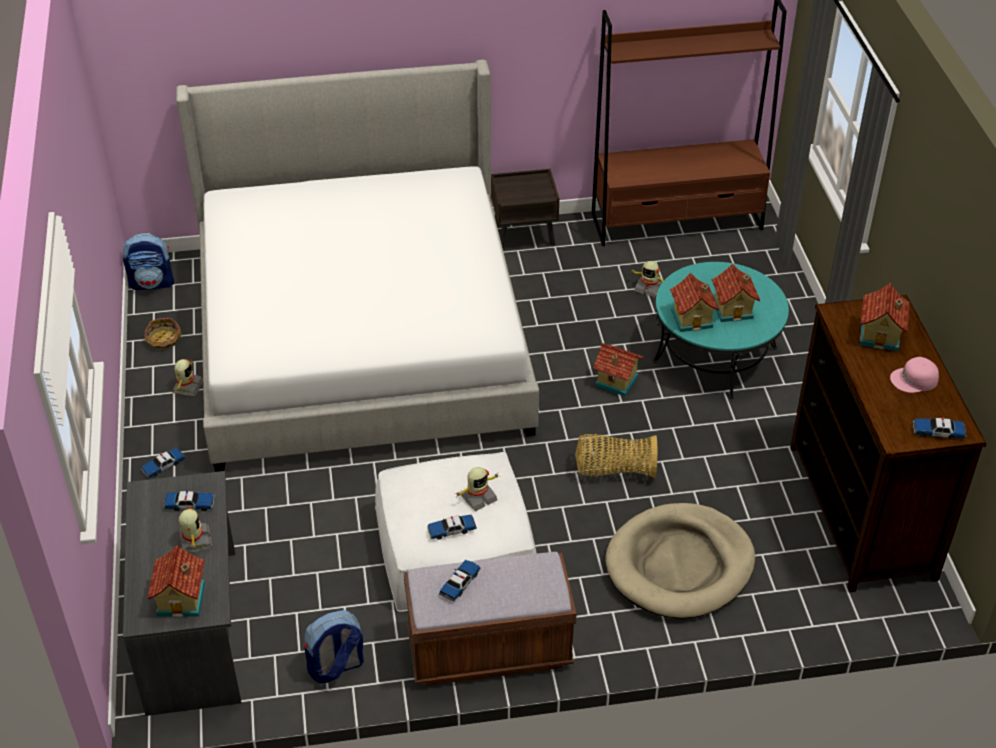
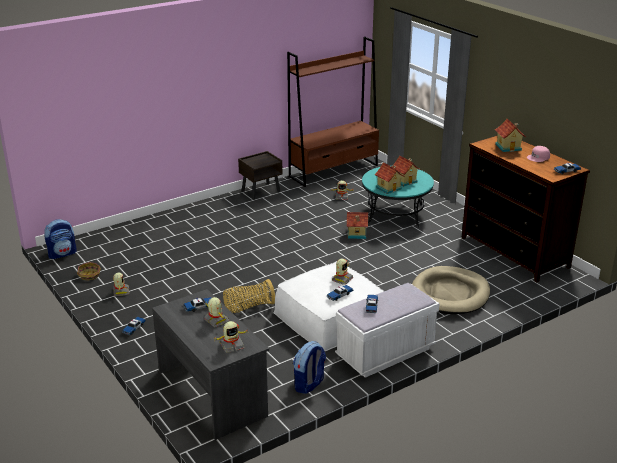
camera: 25 degrees left, 15 degrees down
toy house [147,545,205,617] -> toy robot [214,321,247,353]
bed [176,60,539,472] -> none
brown bench [404,552,577,686] -> white bench [335,283,440,378]
basket [575,434,657,478] -> basket moved to [223,279,275,313]

